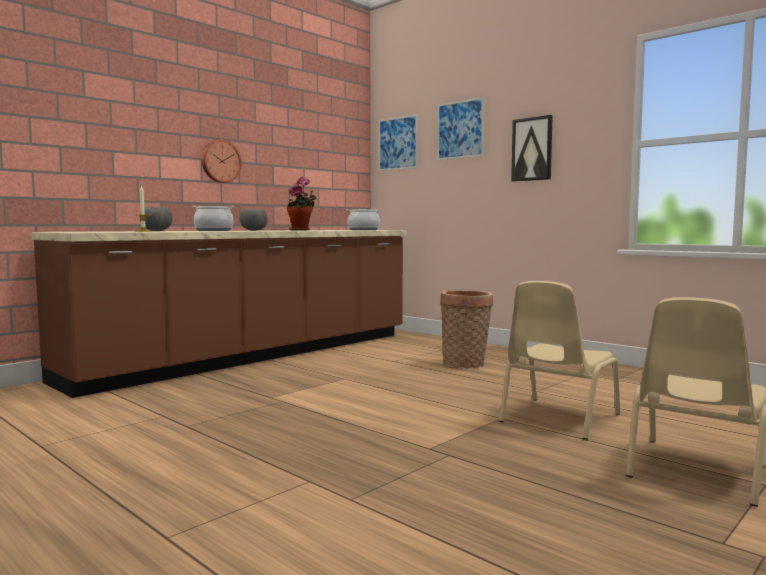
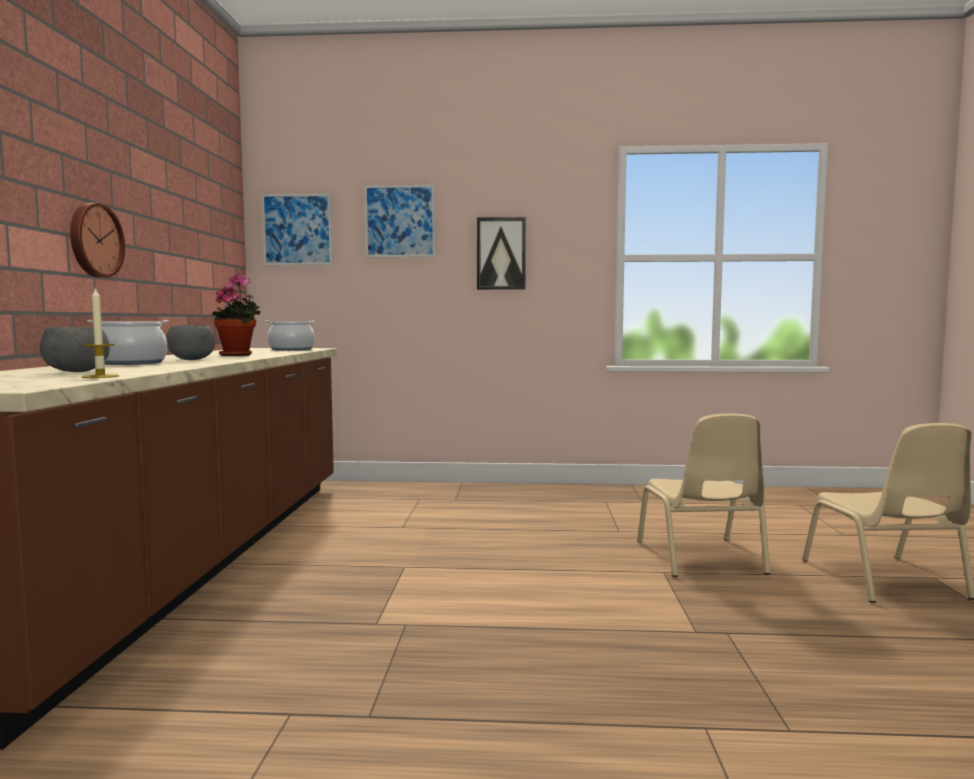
camera: 40 degrees left, 0 degrees up
basket [440,290,493,369] -> none

